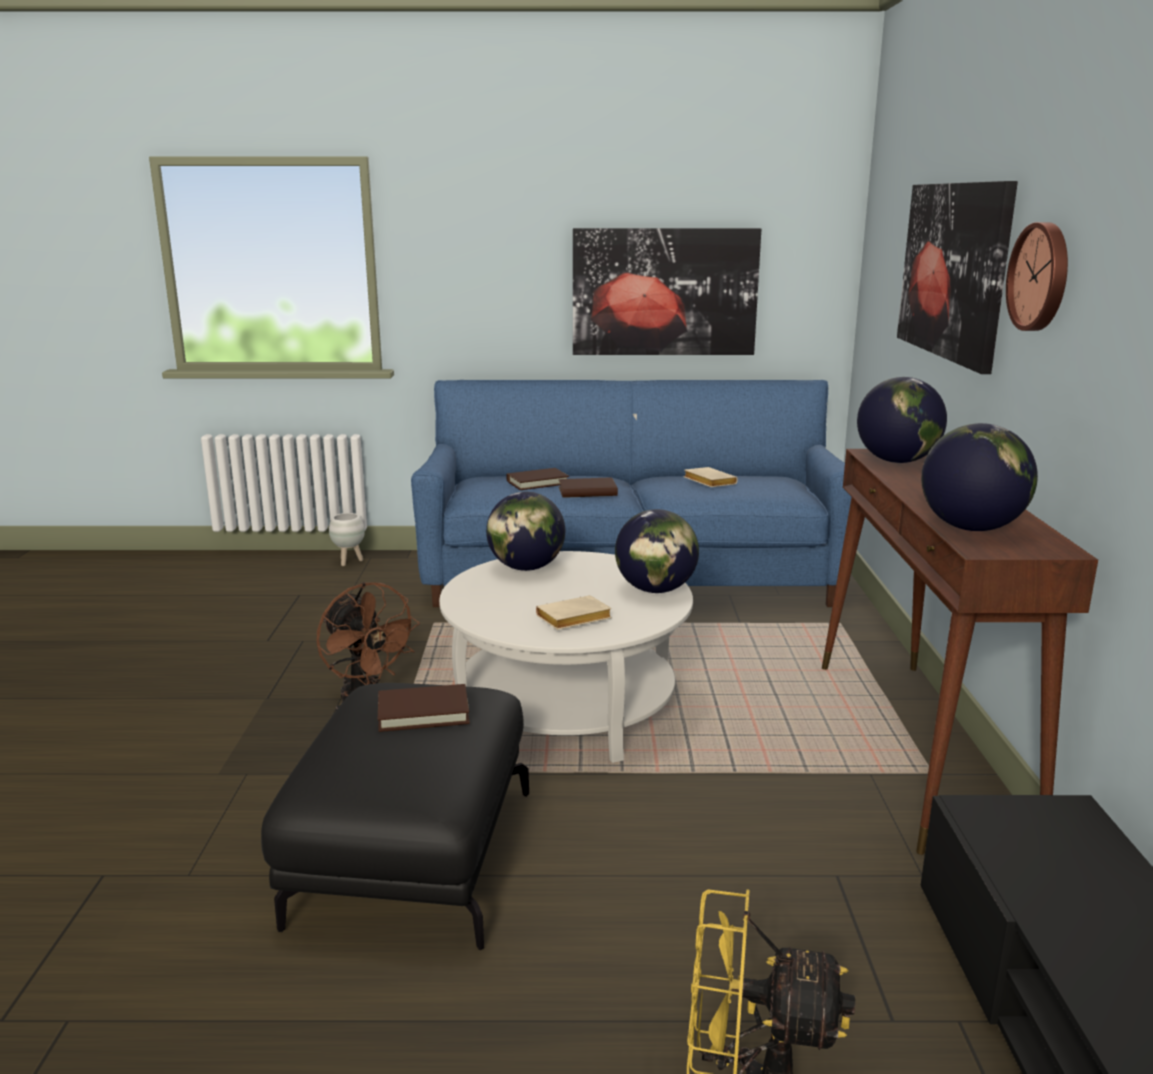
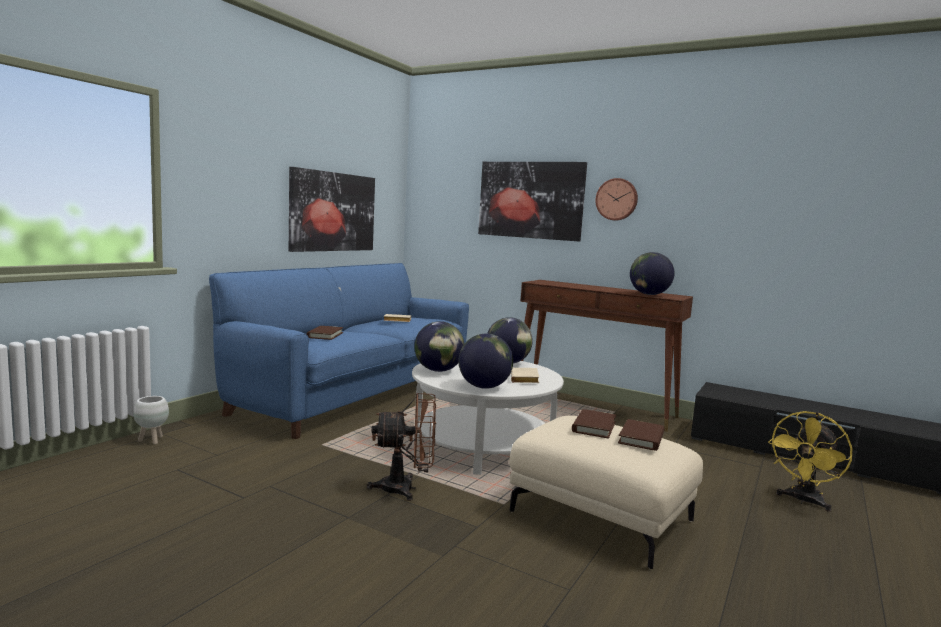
camera: 60 degrees left, 10 degrees down
black ottoman [261,683,529,950] -> beige ottoman [509,416,703,570]
brown book [559,477,618,498] -> brown book moved to [618,419,664,451]
globe [857,377,947,463] -> globe moved to [459,334,513,389]

